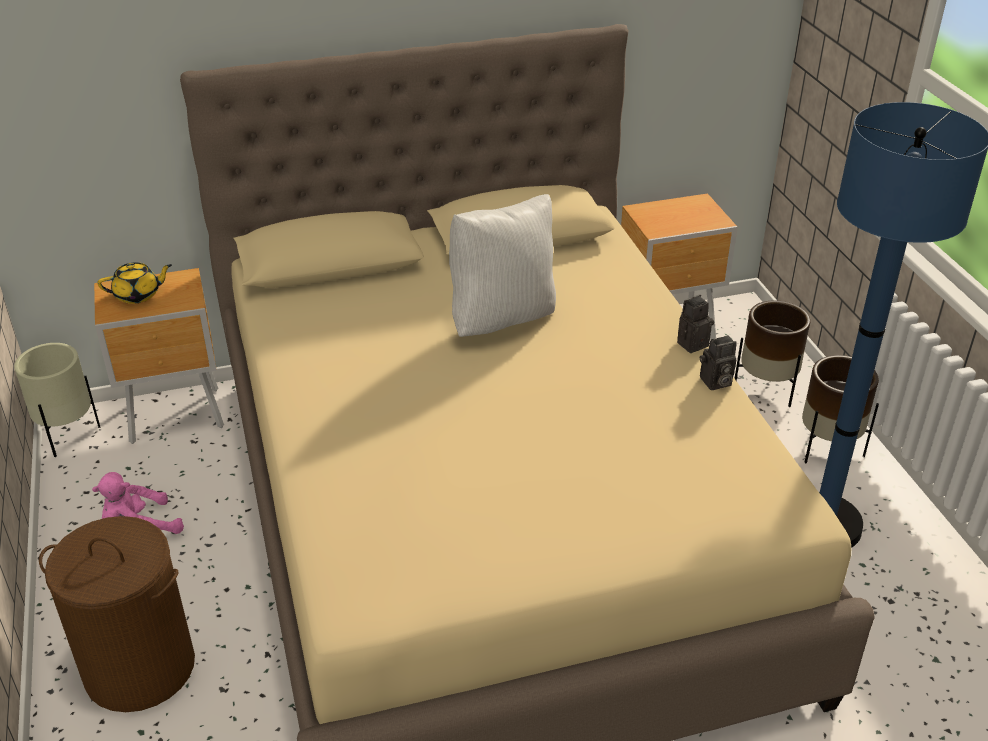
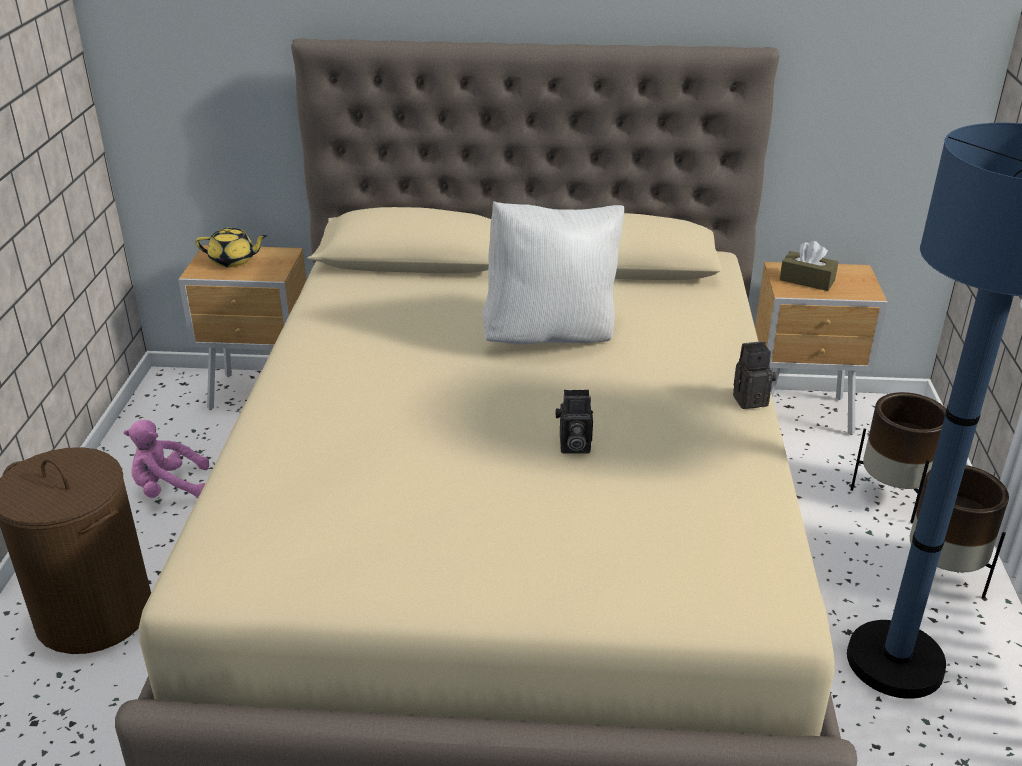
camera: 20 degrees right, 5 degrees down
beige planter [14,343,101,457] -> none
camera [700,335,737,390] -> camera moved to [555,390,593,454]
none -> brown tissue box [780,241,838,291]

